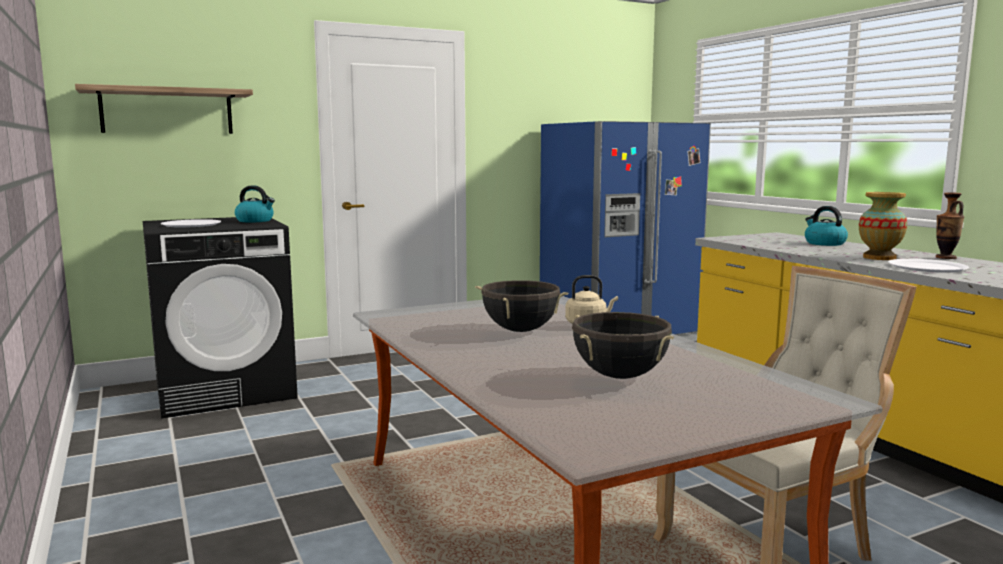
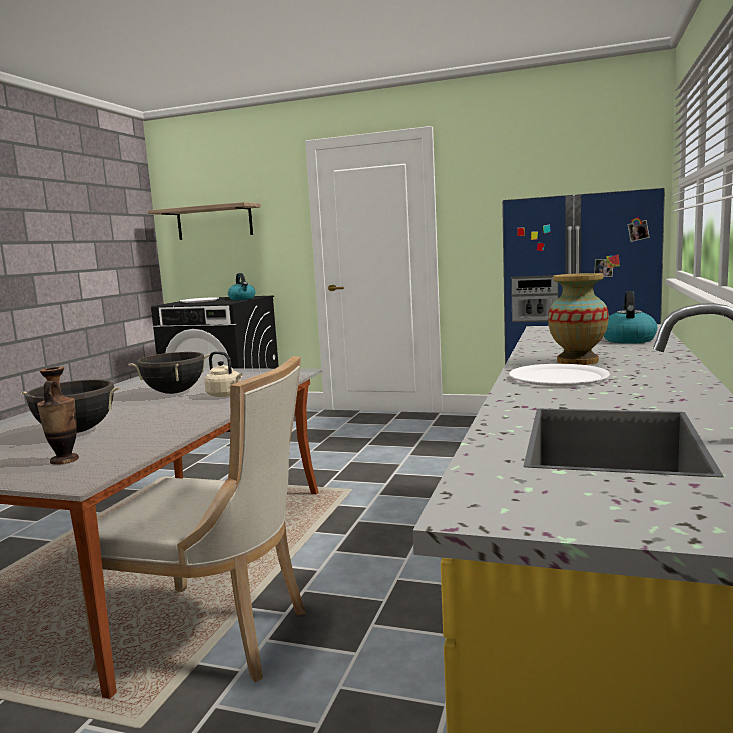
camera: 45 degrees right, 0 degrees up
vase [936,192,964,259] -> vase moved to [37,367,79,465]

